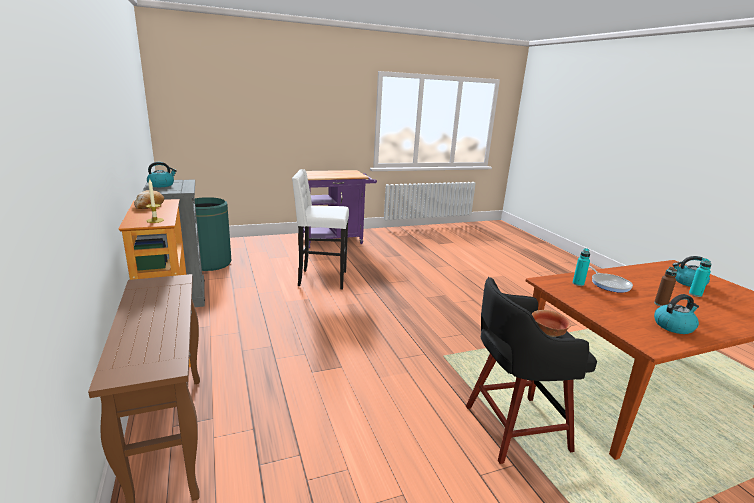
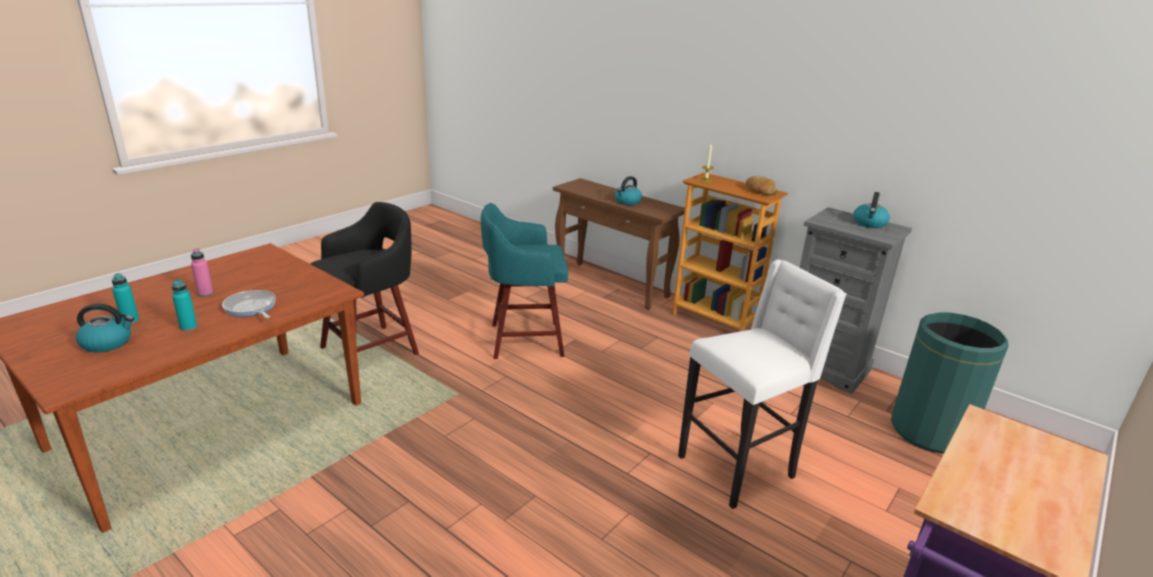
camera: 150 degrees right, 5 degrees up
bowl [532,310,571,337] -> none
turquoise bottle [572,248,590,286] -> turquoise bottle moved to [172,279,197,331]
brown bottle [654,267,677,306] -> pink bottle [191,248,213,297]
kettle [654,294,699,334] -> kettle moved to [615,176,642,205]
none -> turquoise stool [481,203,568,359]

